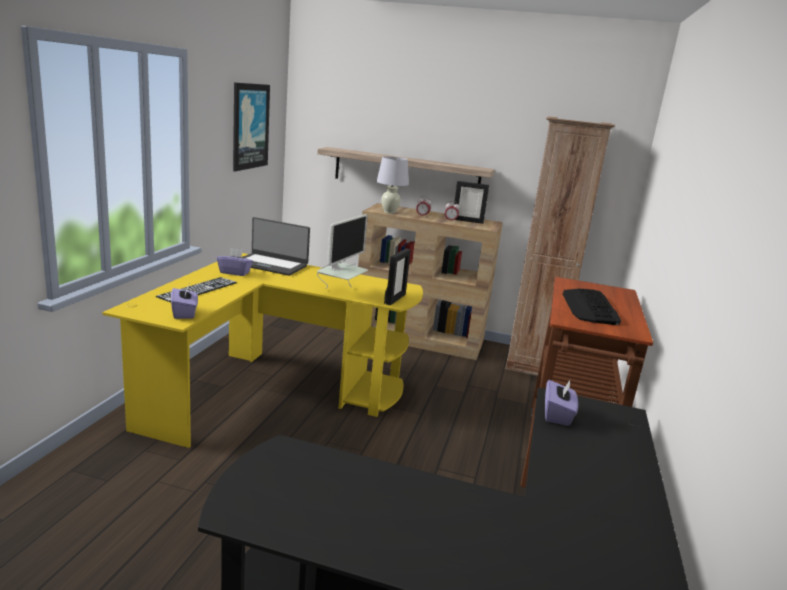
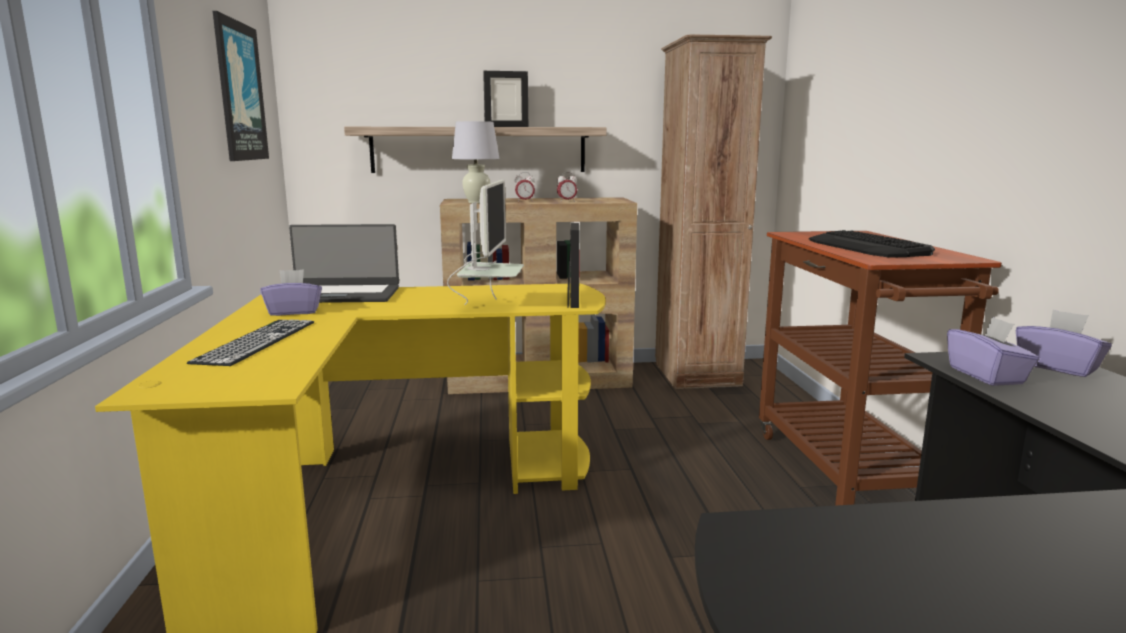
camera: 20 degrees left, 5 degrees down
purple tissue box [171,285,198,319] -> purple tissue box moved to [1016,310,1112,377]
picture frame [454,181,489,224] -> picture frame moved to [483,71,528,127]

